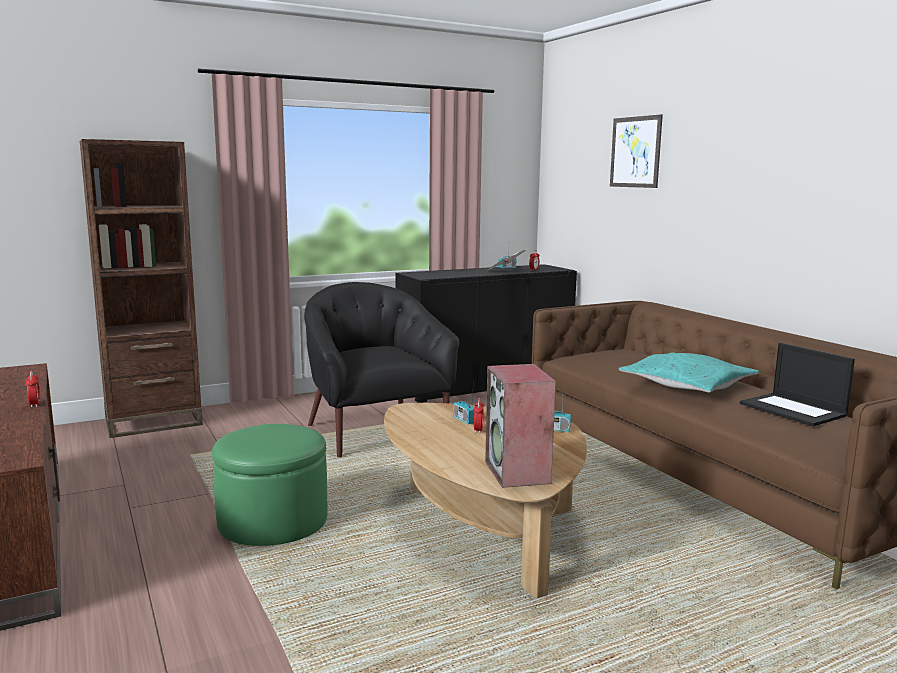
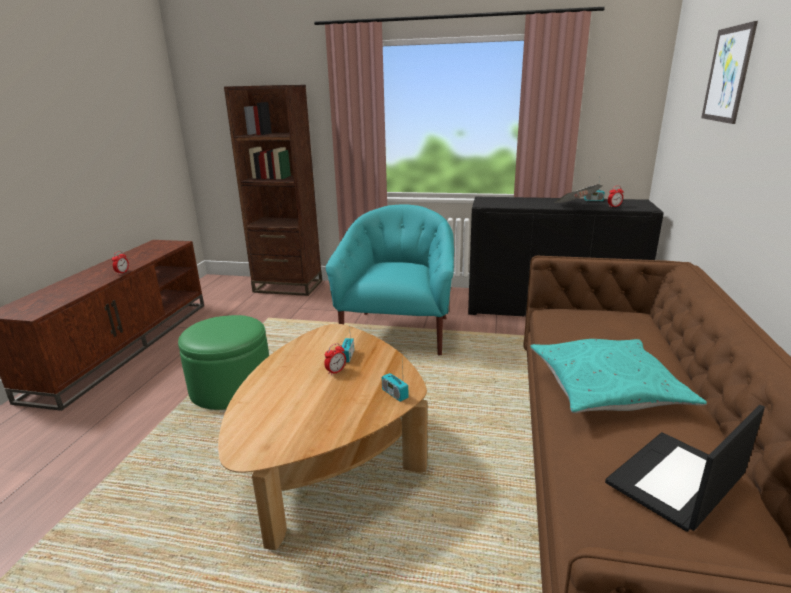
camera: 40 degrees right, 10 degrees up
black armchair [304,282,460,457] -> turquoise armchair [326,204,454,355]
speaker [485,364,556,488] -> none
laptop [740,343,855,426] -> laptop turned 45 degrees clockwise [605,405,765,532]

